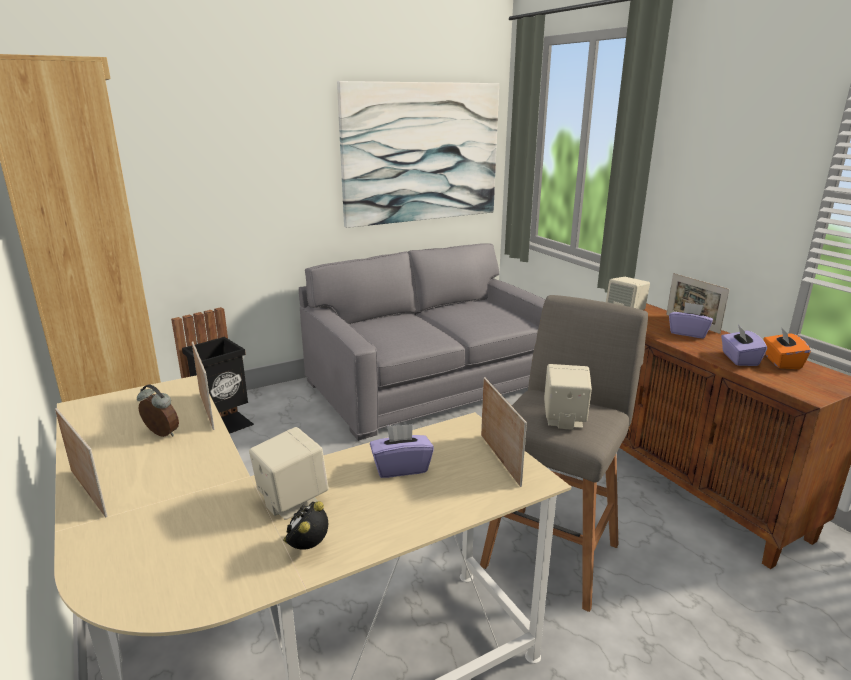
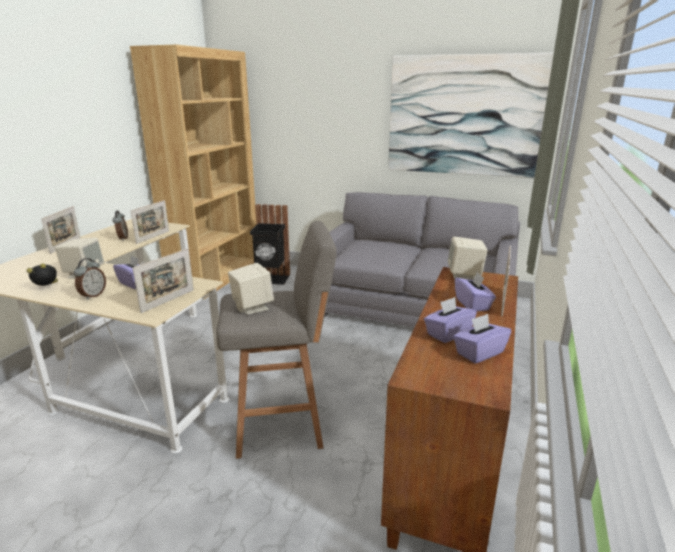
camera: 50 degrees right, 0 degrees up
orange tissue box [763,327,811,369] -> purple tissue box [453,314,511,363]
none -> alarm clock [74,258,106,300]

